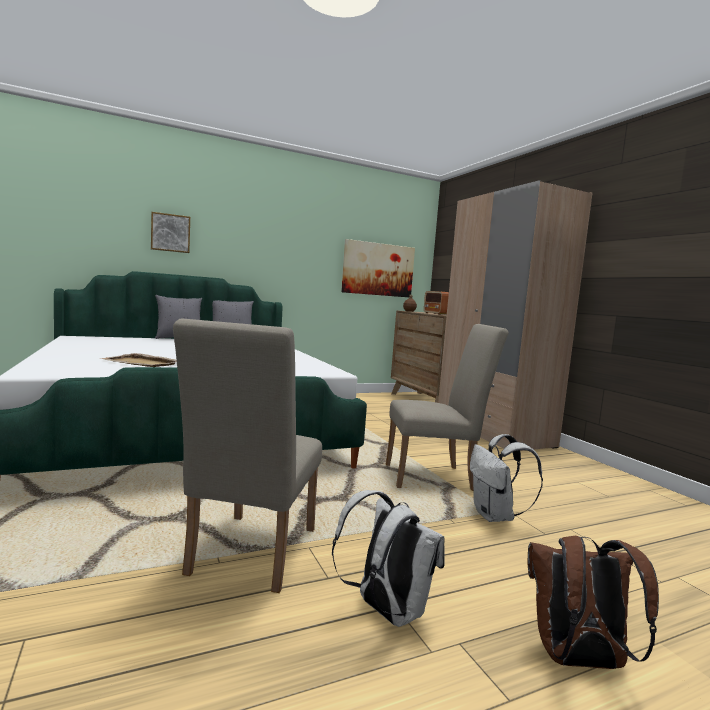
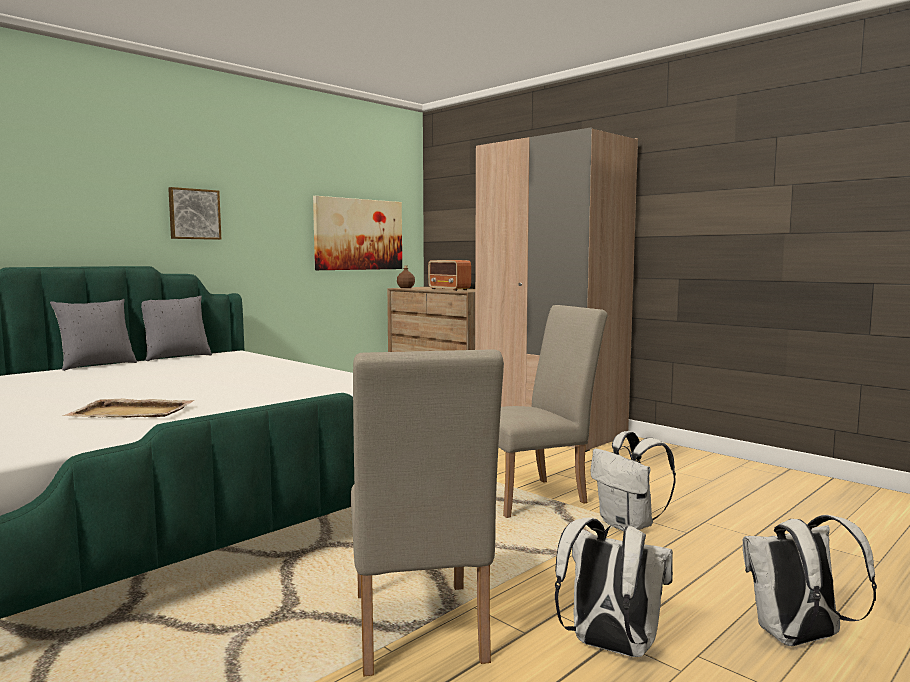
camera: 20 degrees left, 0 degrees up
picture [151,212,190,253] -> picture moved to [168,187,221,240]
brown backpack [528,536,659,669] -> white backpack [743,515,877,646]

